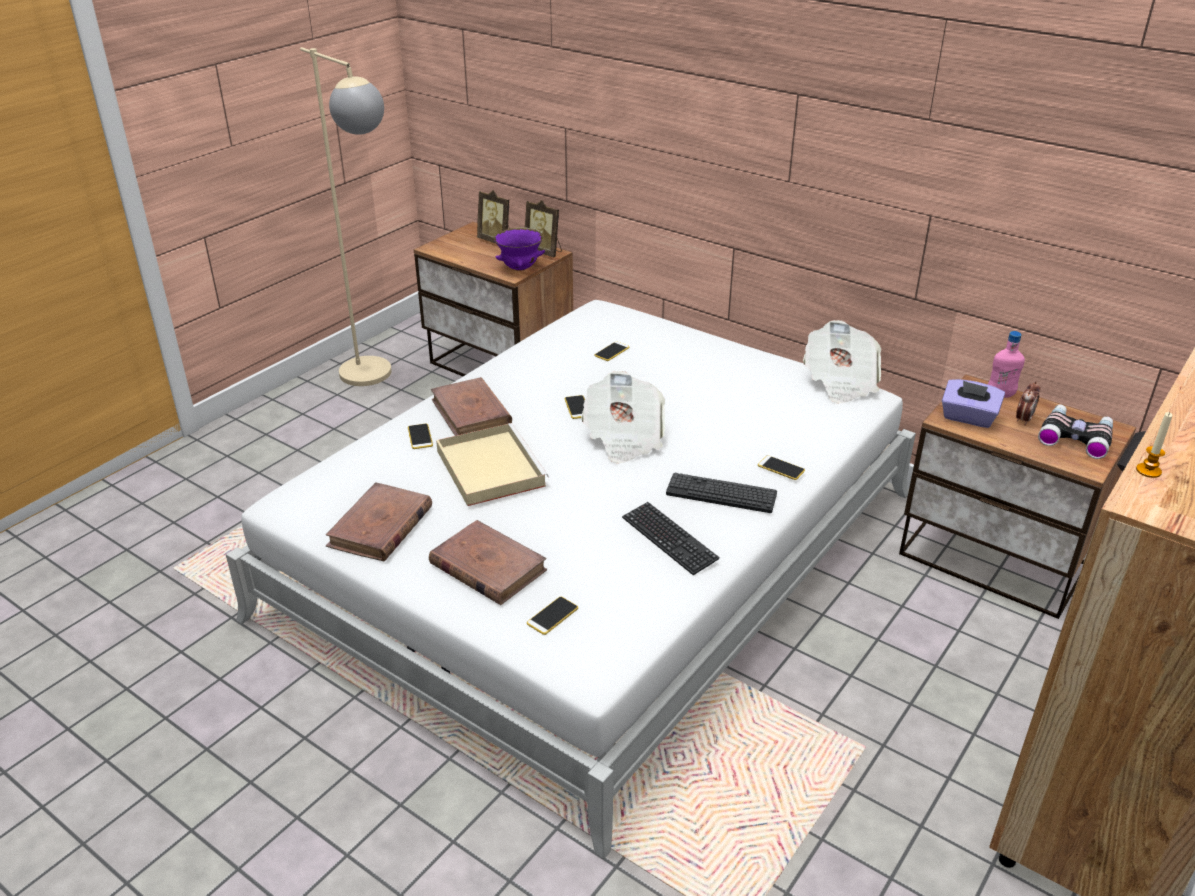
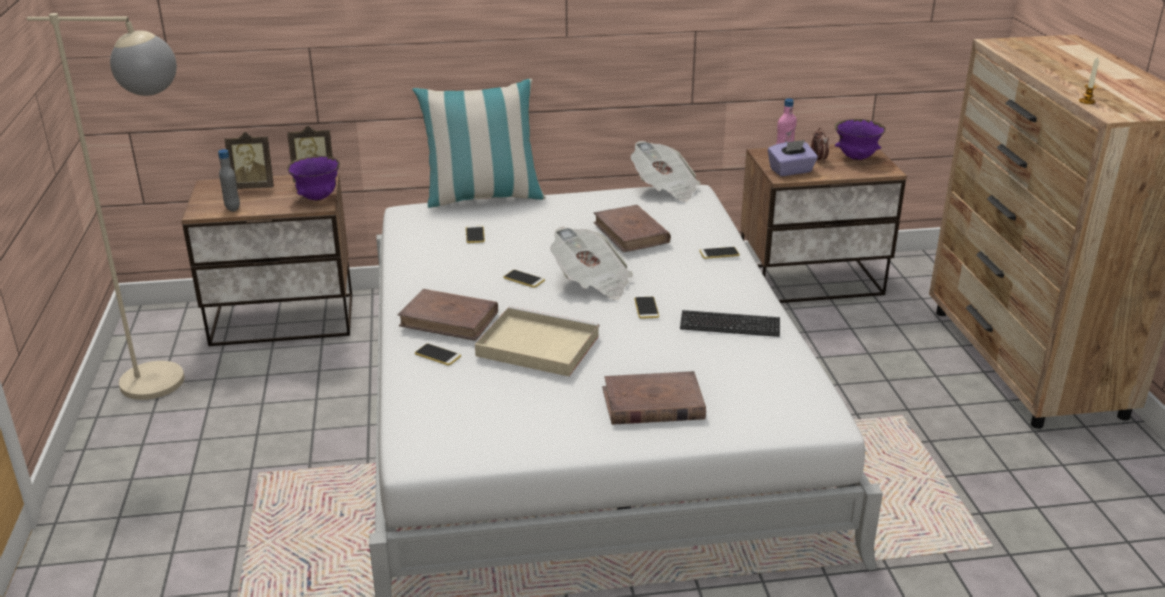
camera: 45 degrees left, 5 degrees down
brown book [326,482,432,562] -> brown book moved to [594,205,671,252]
phone [527,597,578,635] -> phone moved to [634,297,659,319]
keyboard [666,473,777,513] -> none
binoculars [1038,405,1113,459] -> purple bowl [835,119,886,160]
none -> grey bottle [218,149,240,212]
none -> pillow [412,79,546,208]

